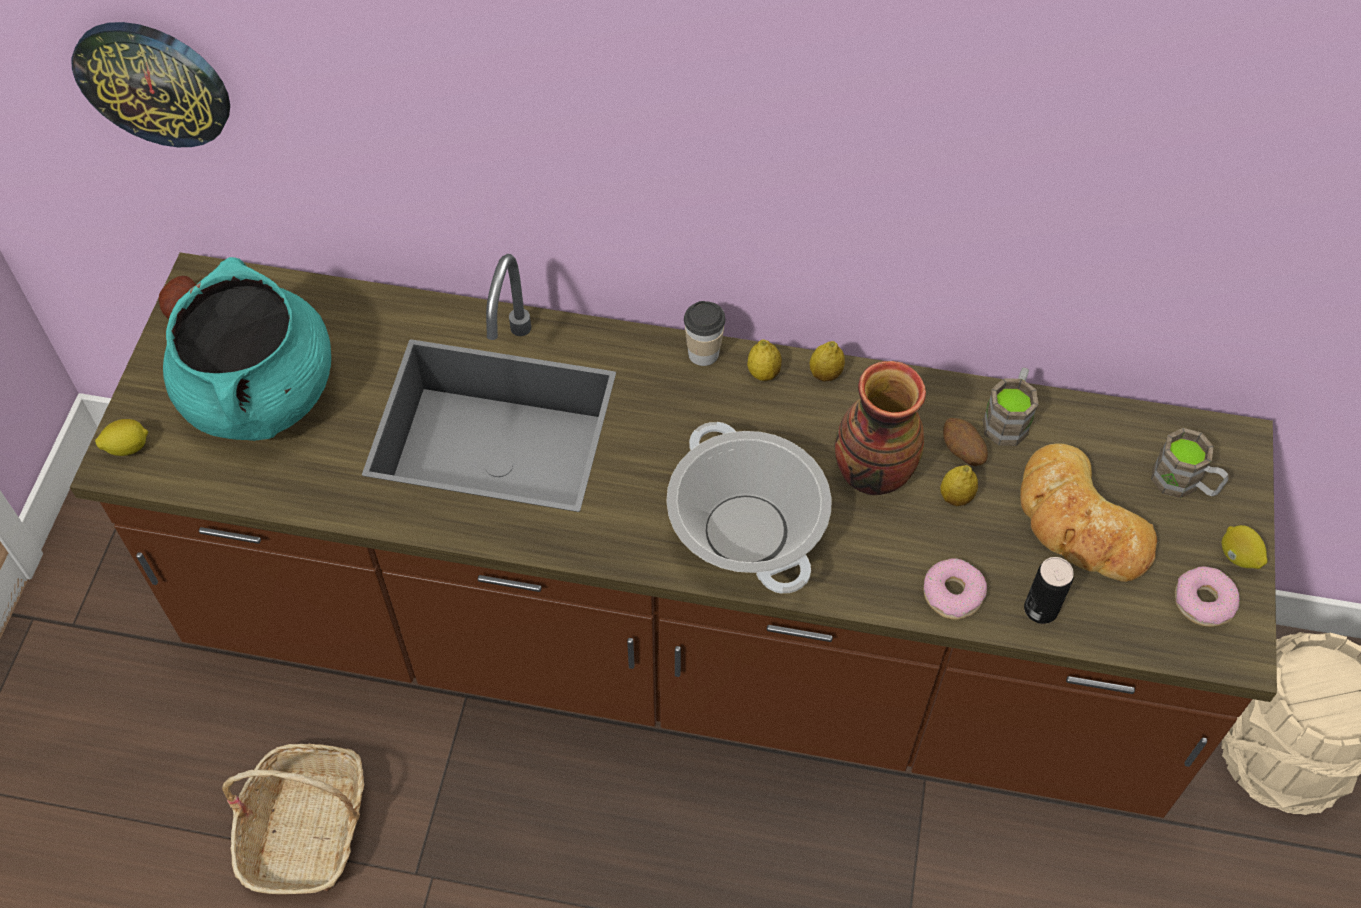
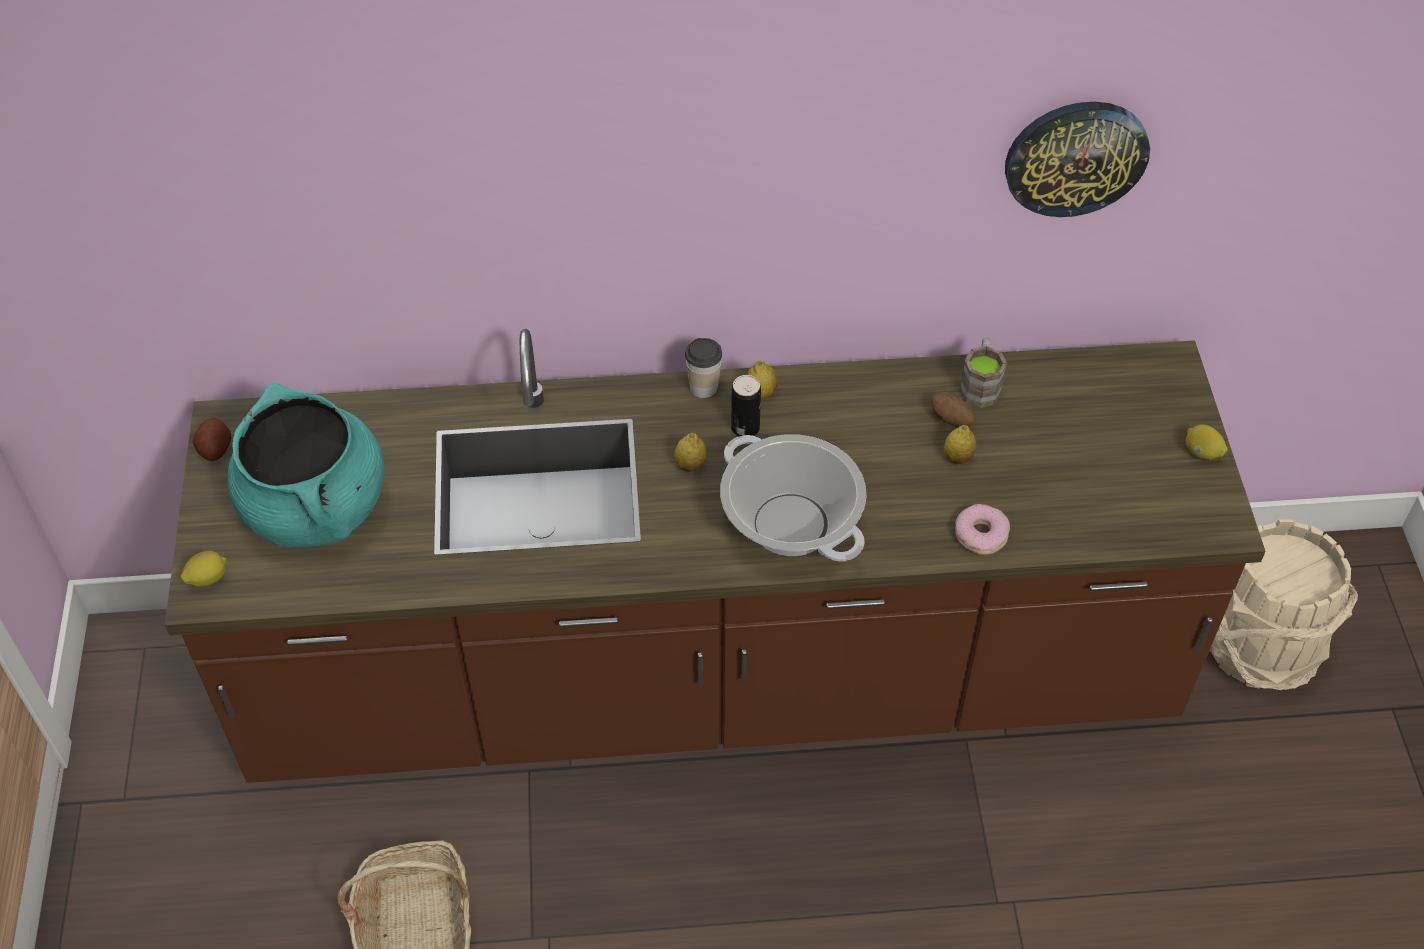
camera: 15 degrees left, 5 degrees down
wall clock [72,22,230,147] -> wall clock moved to [1005,102,1150,217]
lemon [810,341,845,382] -> lemon moved to [674,433,706,472]
vase [834,361,926,495] -> none
bread [1020,443,1157,582] -> none
can [1024,557,1074,624] -> can moved to [731,375,761,437]
brown mug [1151,428,1228,498] -> none
donut [1175,566,1240,627] -> none

